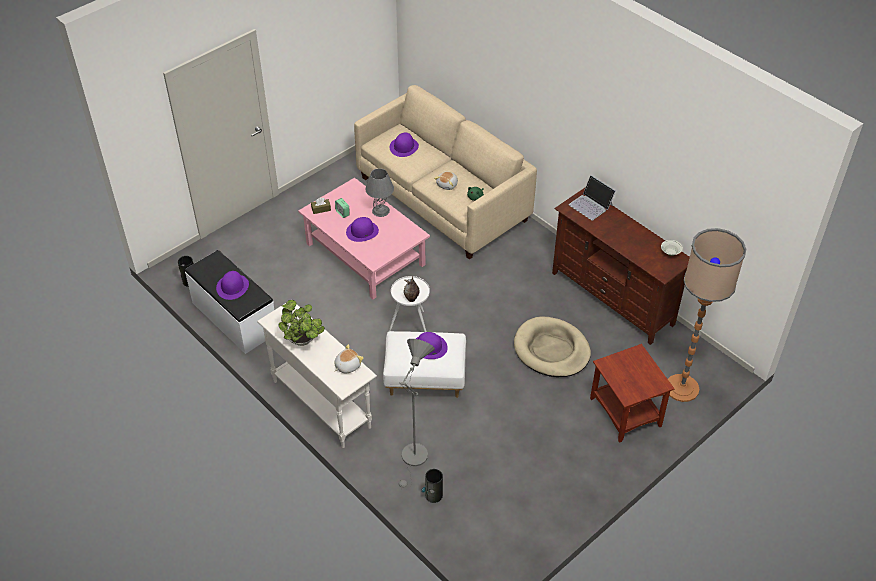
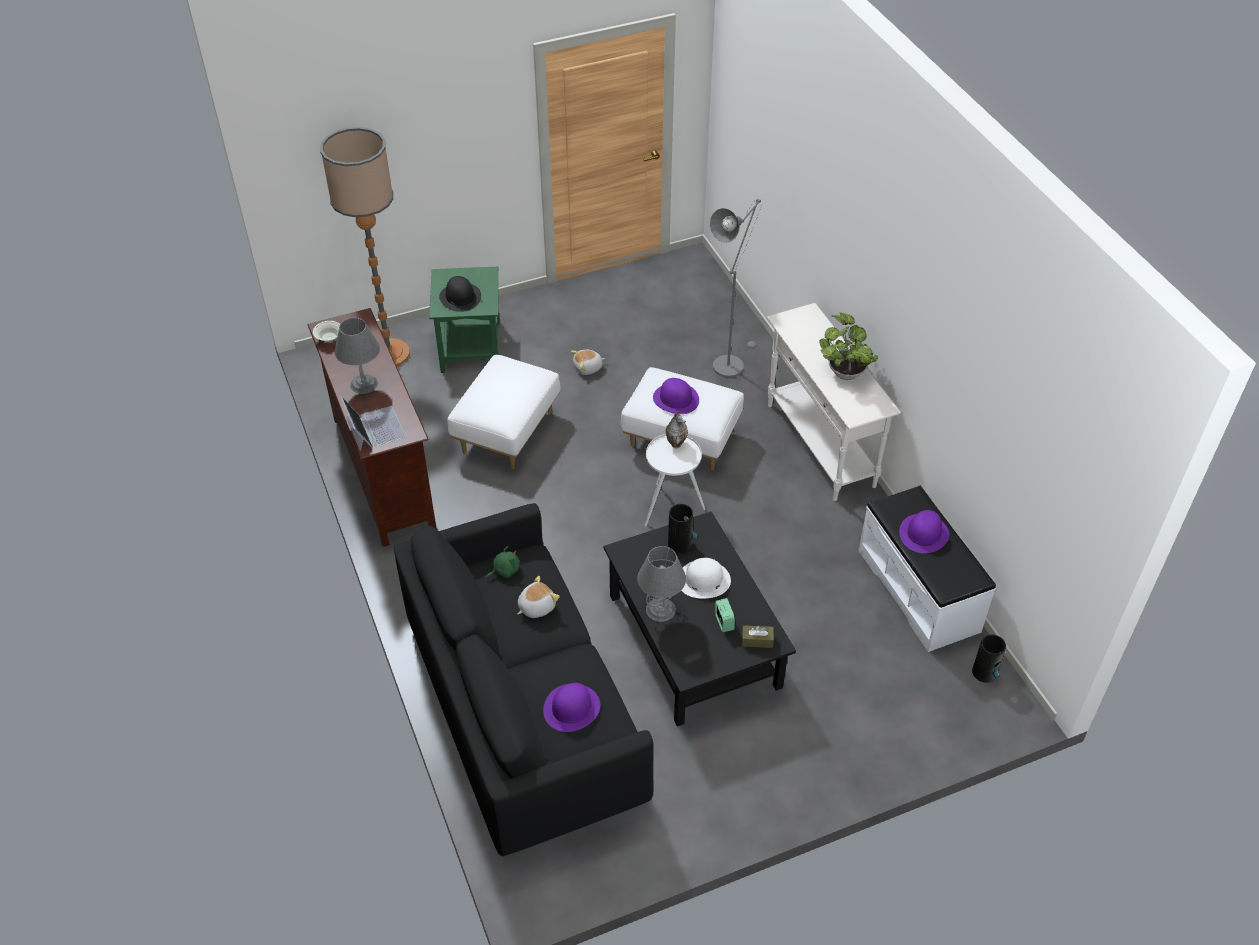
camera: 160 degrees left, 0 degrees up
pink coffee table [298,178,430,299] -> black coffee table [604,511,796,727]
plush toy [334,344,364,374] -> plush toy moved to [570,350,605,375]
purple hat [346,217,379,242] -> white hat [681,558,731,599]
beige sofa [354,85,537,259] -> black sofa [394,503,653,857]
vase [422,469,443,503] -> vase moved to [668,504,697,553]
beige dog bed [514,316,591,377] -> white ottoman [447,355,561,470]
brown side table [590,344,674,443] -> green side table [429,267,500,373]
none -> grey table lamp [334,318,380,394]
none -> black hat [439,276,481,312]

